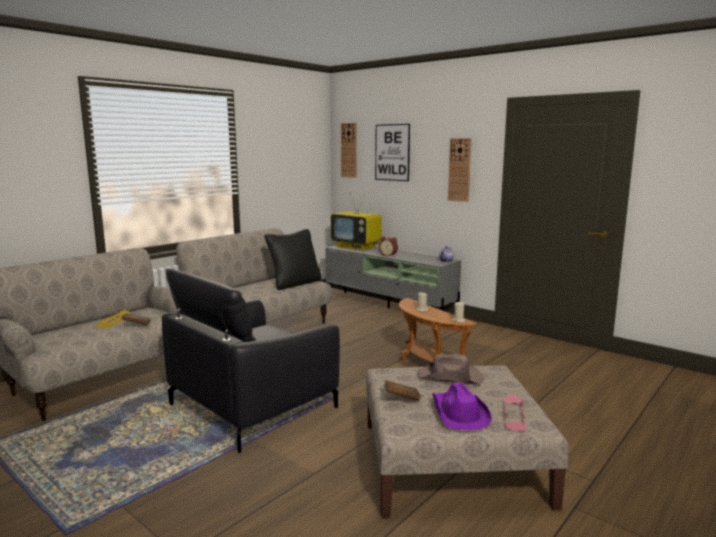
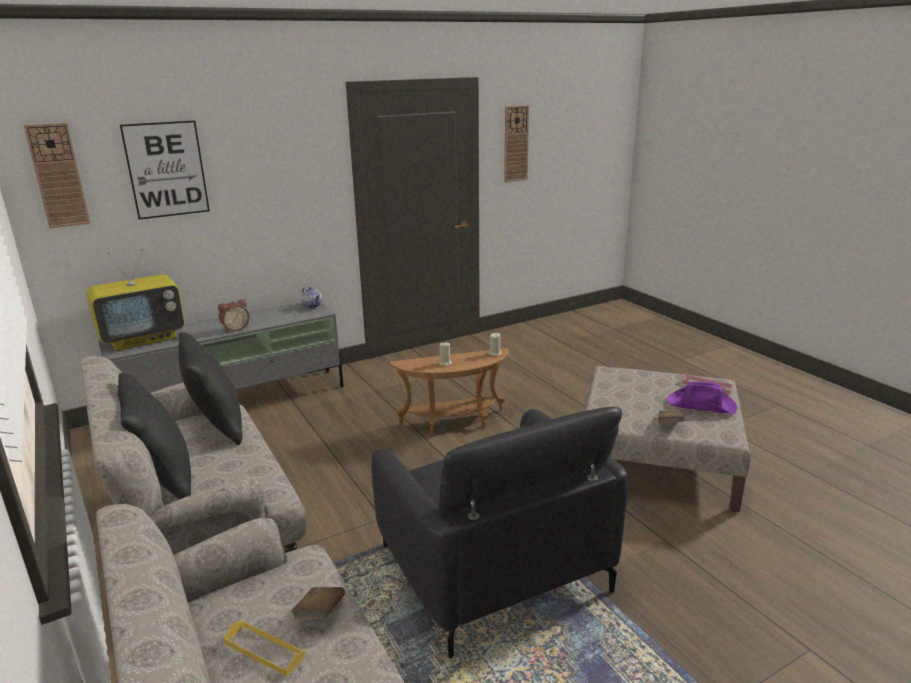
camera: 70 degrees left, 10 degrees up
brown hat [417,354,484,385] -> none
wall clock [448,138,472,202] -> wall clock moved to [504,105,529,183]
none -> black pillow [118,373,191,499]

